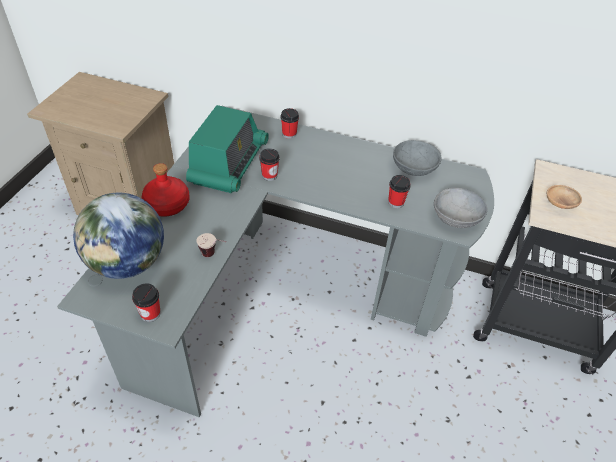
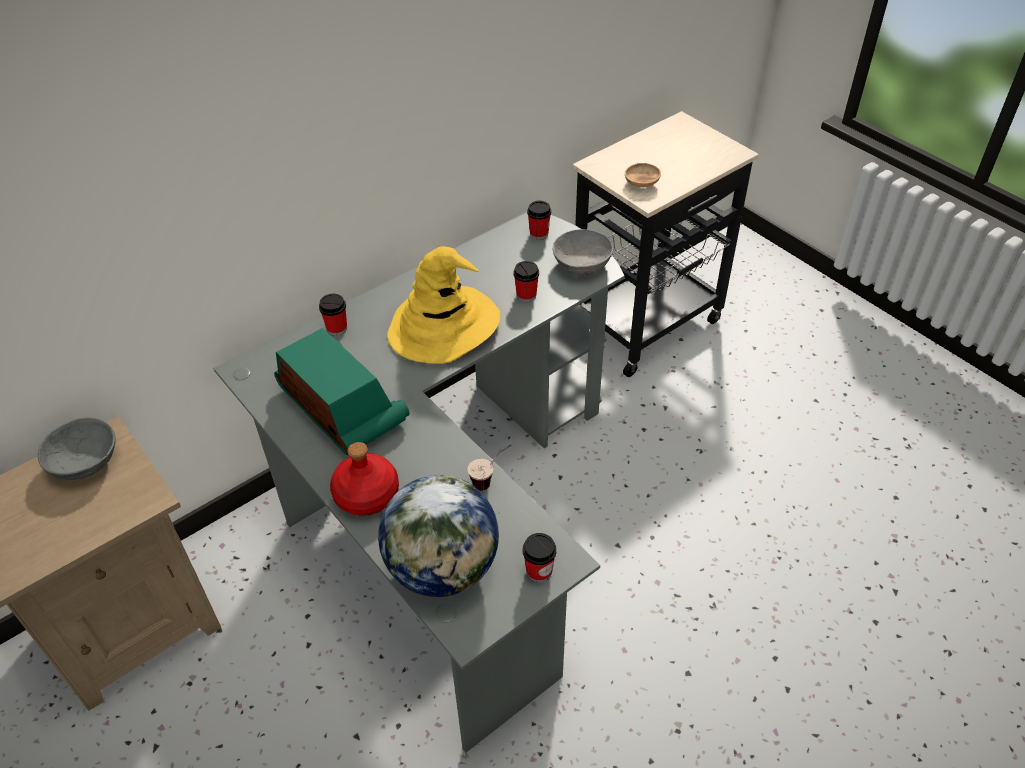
camera: 55 degrees left, 0 degrees up
cup [259,148,280,181] -> cup moved to [527,201,551,240]
grey bowl [393,140,442,176] -> grey bowl moved to [38,417,116,480]
none -> yellow hat [387,246,500,364]

